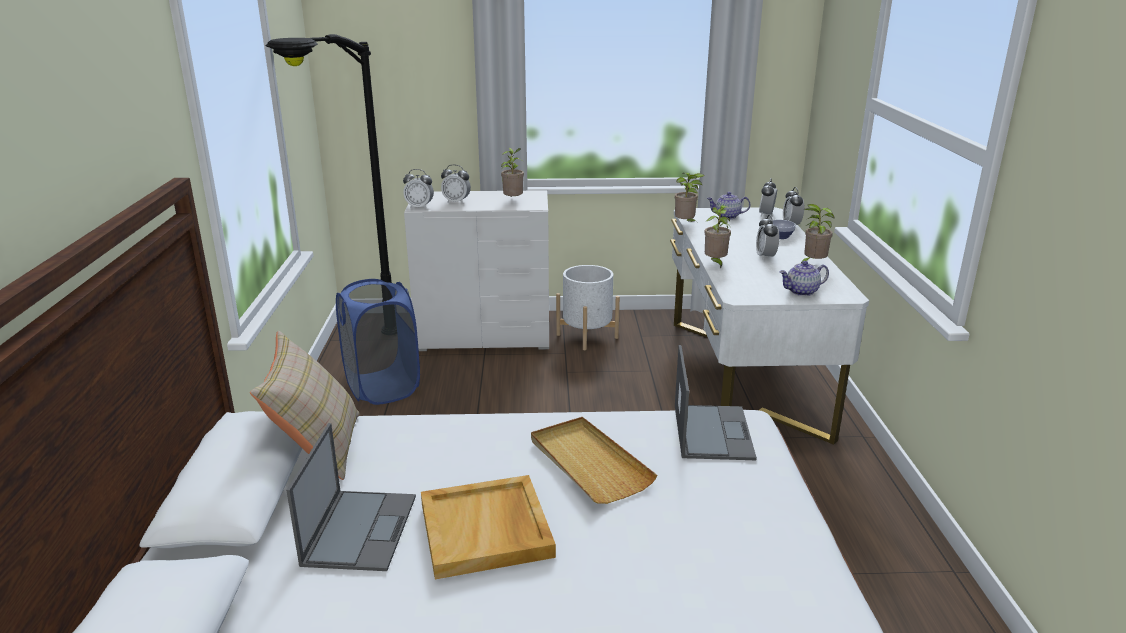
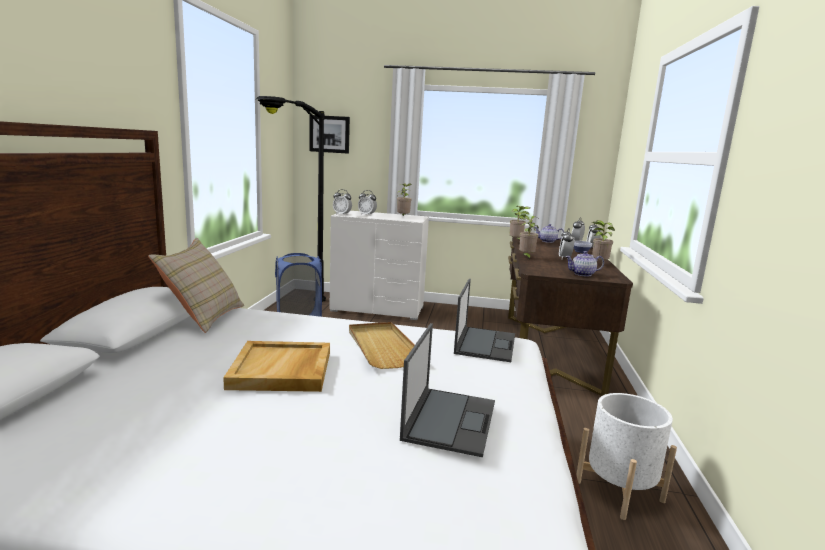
camera: 10 degrees right, 10 degrees down
laptop [286,423,416,571] -> laptop moved to [400,323,495,457]
white planter [556,265,620,350] -> white planter moved to [576,393,677,520]
white desk [670,207,869,445] -> brown desk [508,237,633,396]
none -> picture [309,115,350,154]

